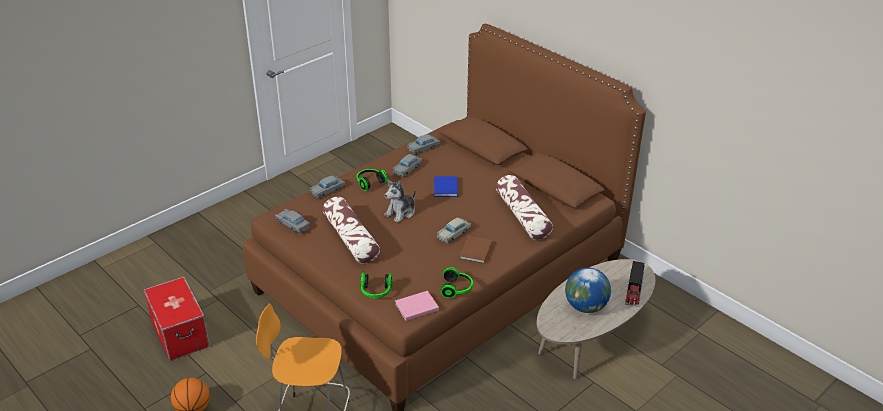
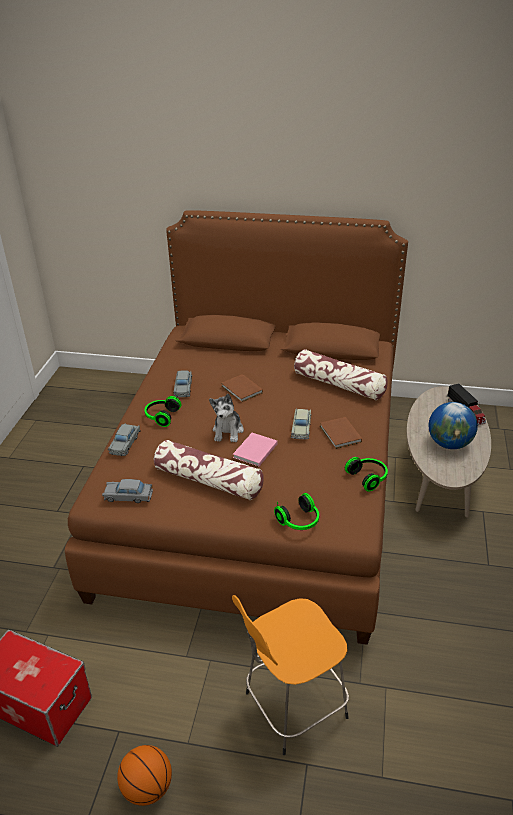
camera: 35 degrees left, 0 degrees up
pink book [395,291,439,321] -> pink book moved to [233,433,277,467]
grey toy car [407,134,440,154] -> none
blue book [434,176,458,197] -> brown book [221,374,263,402]

